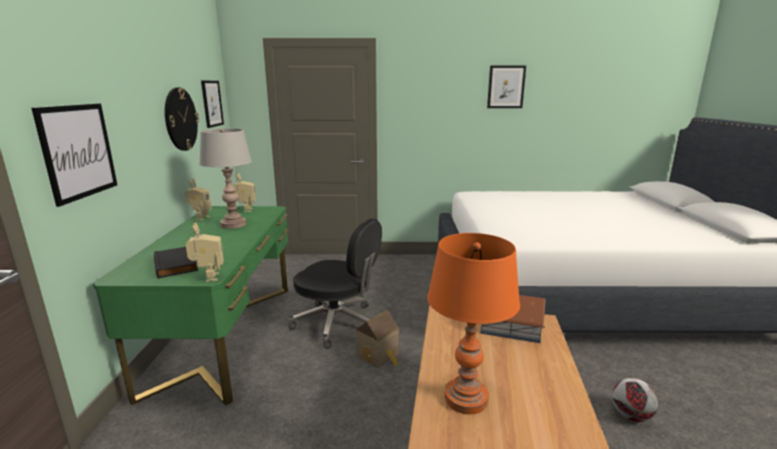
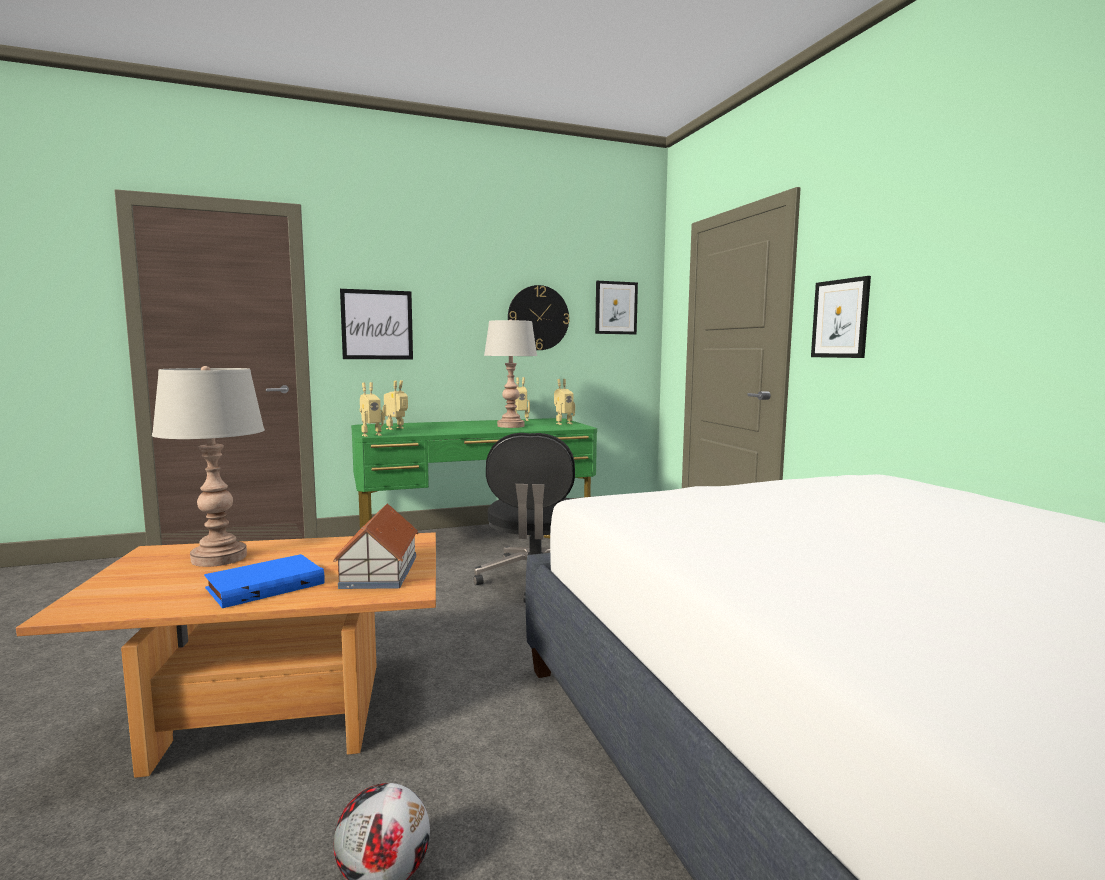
camera: 70 degrees right, 10 degrees down
black book [154,247,198,278] -> toy robot [382,380,408,430]
toy house [356,310,399,368] -> none
orange table lamp [427,233,520,414] -> grey table lamp [152,366,265,567]
picture [487,66,526,108] -> picture moved to [811,276,871,358]
none -> blue book [204,554,325,608]

